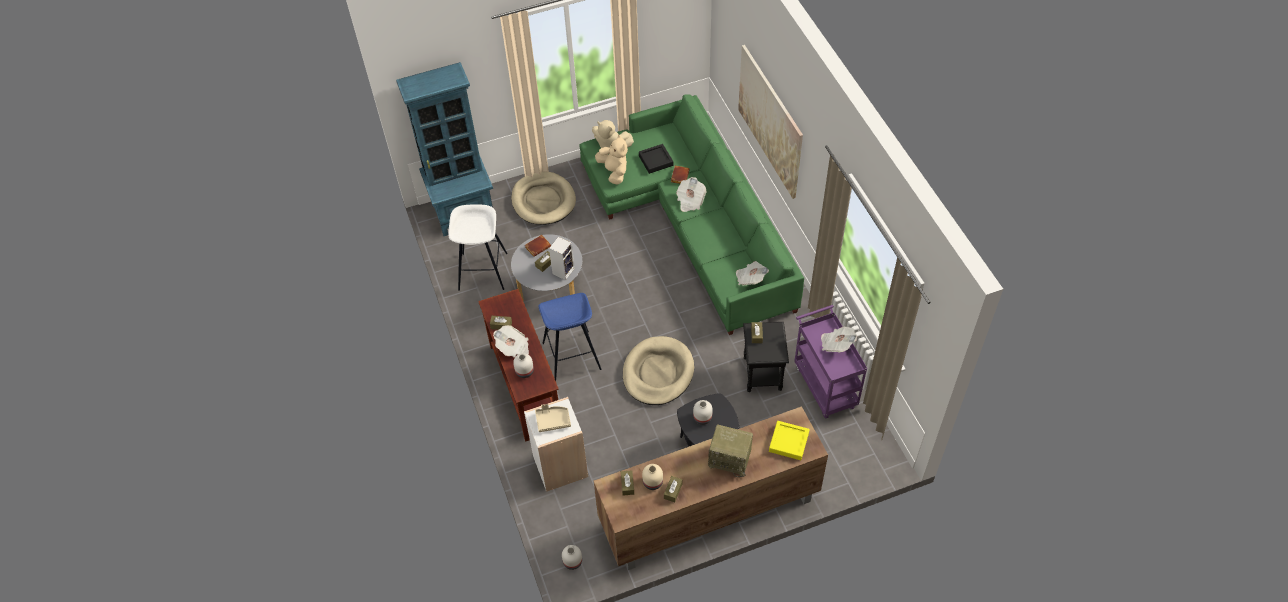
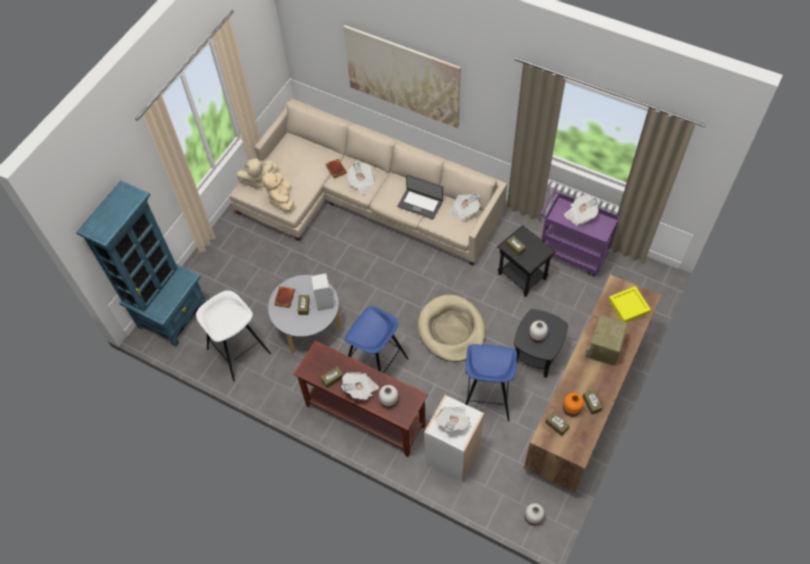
camera: 40 degrees left, 5 degrees up
beige dog bed [511,172,576,225] -> none
beige tray [535,404,571,432] -> newspaper [435,407,471,431]
green sofa [580,94,804,335] -> beige sofa [230,99,507,265]
beige plush toy [595,134,628,185] -> beige plush toy turned 120 degrees counterclockwise [262,170,294,211]
black tray [639,144,673,174] -> none
beige vase [642,464,663,490] -> orange vase [563,393,584,417]
radio [708,425,753,477] -> radio turned 135 degrees clockwise [585,315,628,366]
none -> laptop [397,174,443,219]
none -> blue stool [465,344,517,421]

